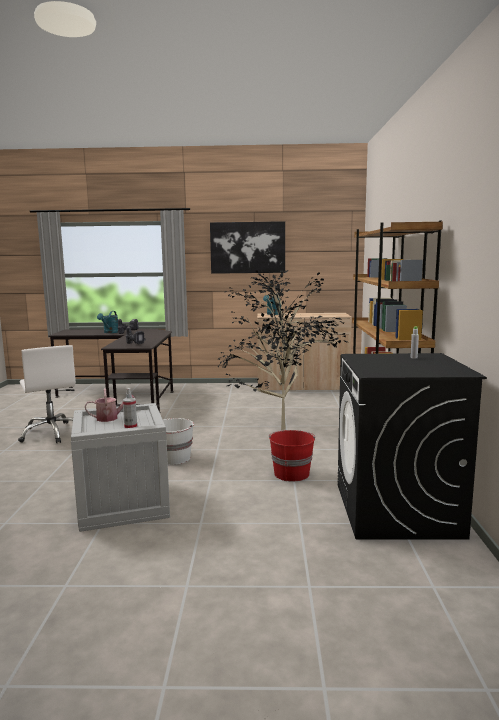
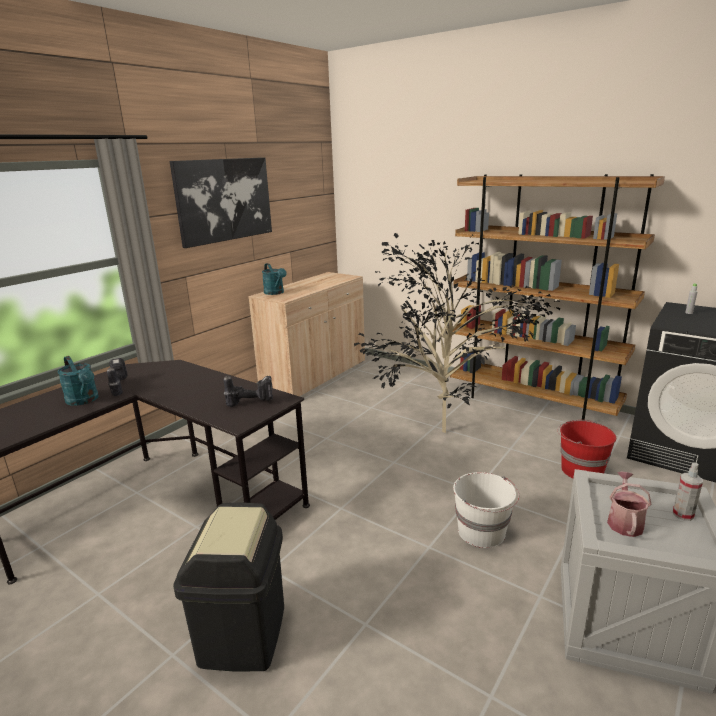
camera: 55 degrees left, 10 degrees up
white office chair [18,345,76,443] -> black trash can [173,502,284,671]

